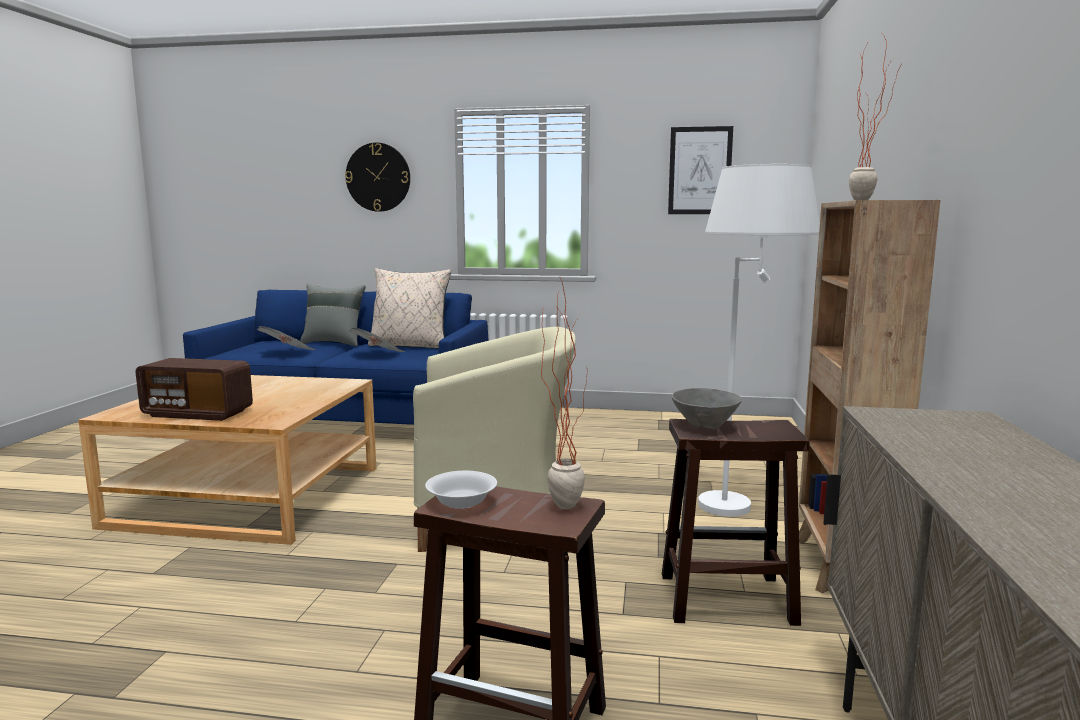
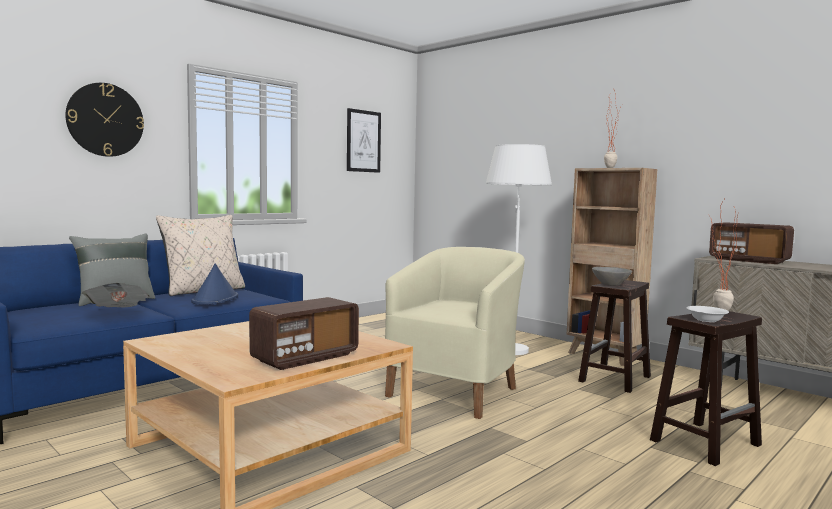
camera: 55 degrees left, 5 degrees down
newspaper [348,328,405,352] -> blue hat [191,264,238,305]
none -> radio [709,222,794,264]

